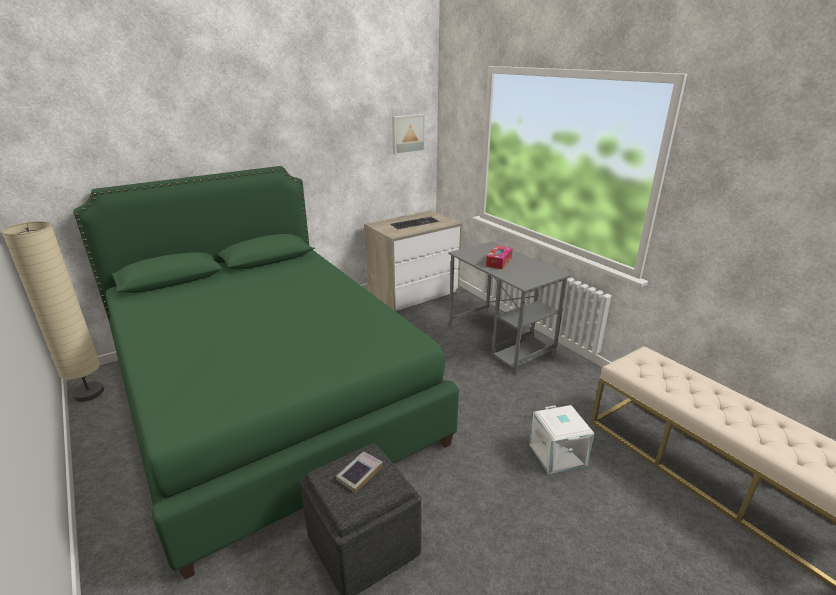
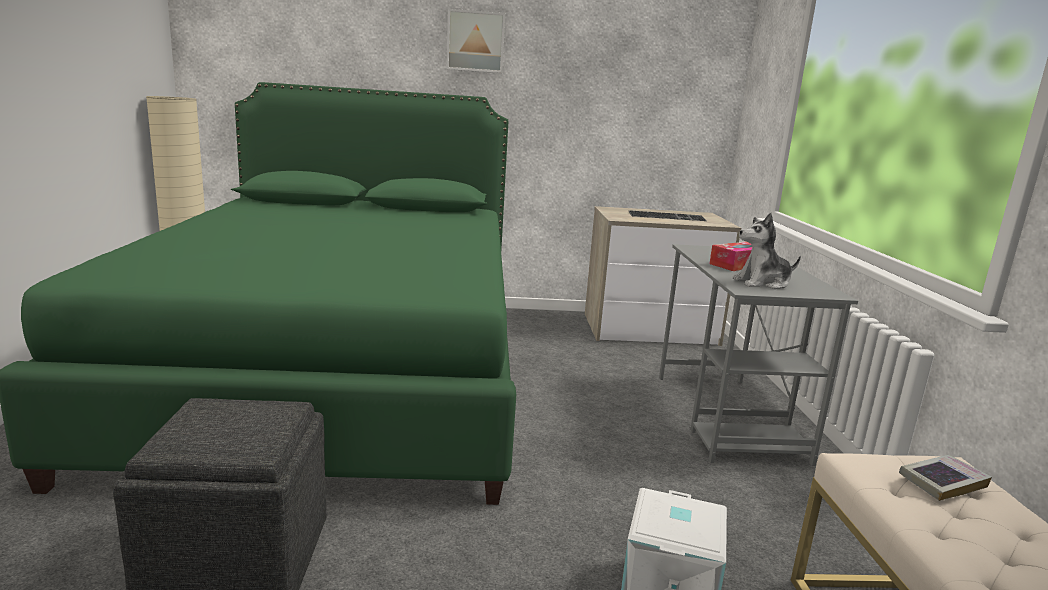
camera: 30 degrees right, 10 degrees down
book [336,451,383,493] -> book moved to [899,455,992,501]
picture [392,114,425,155] -> picture moved to [446,9,505,73]
none -> plush toy [733,213,801,289]

